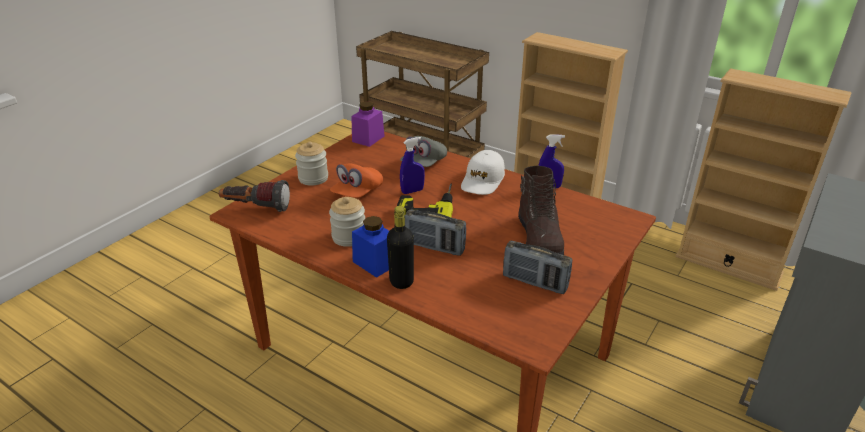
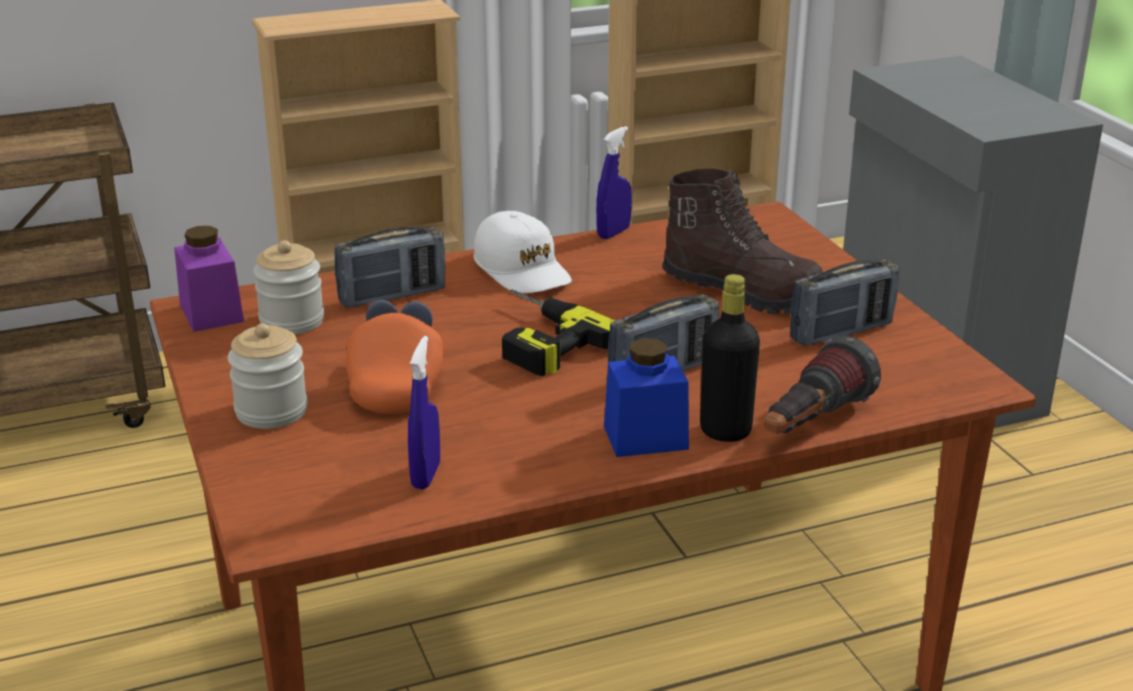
camera: 55 degrees left, 5 degrees down
flashlight [219,180,290,212] -> flashlight moved to [764,335,881,434]
jar [329,197,365,247] -> jar moved to [253,240,324,335]
orange cap [330,163,383,198] -> orange cap turned 150 degrees counterclockwise [346,300,443,414]
grey cap [400,136,447,167] -> radio [335,227,445,308]
blue spray bottle [400,137,425,194] -> blue spray bottle moved to [408,336,440,489]

